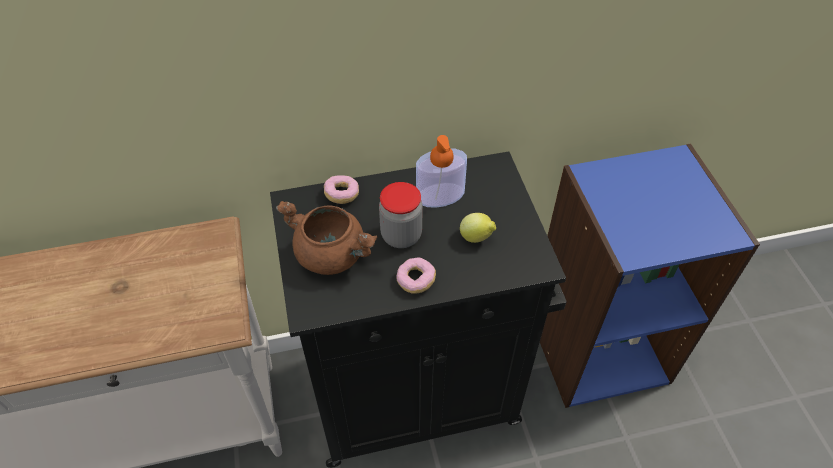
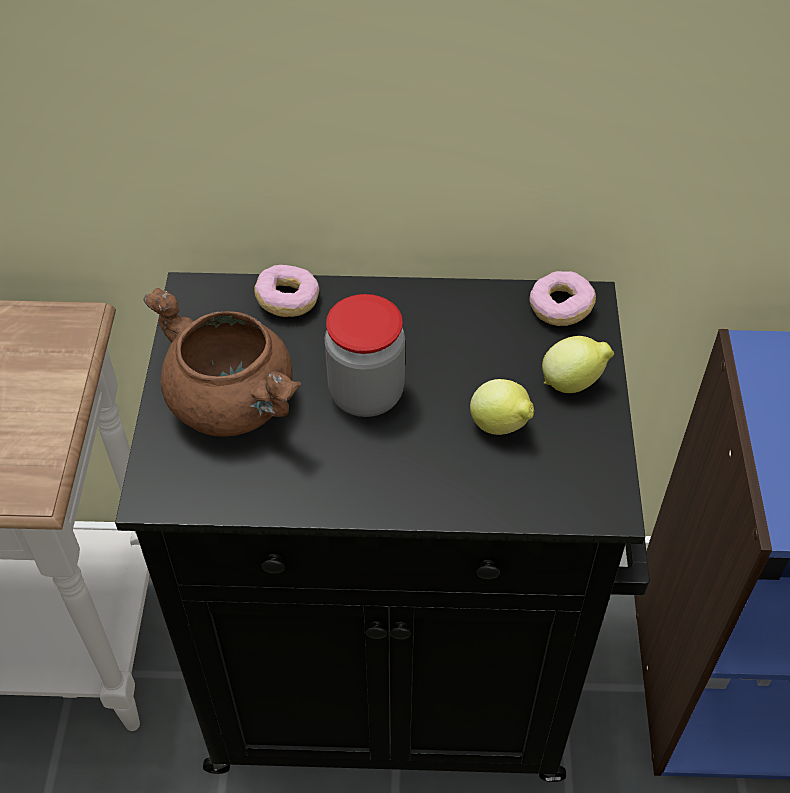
camera: 15 degrees right, 0 degrees up
donut [396,257,436,294] -> donut moved to [529,271,596,326]
soap dispenser [416,135,467,208] -> none
none -> lemon [542,336,614,393]

